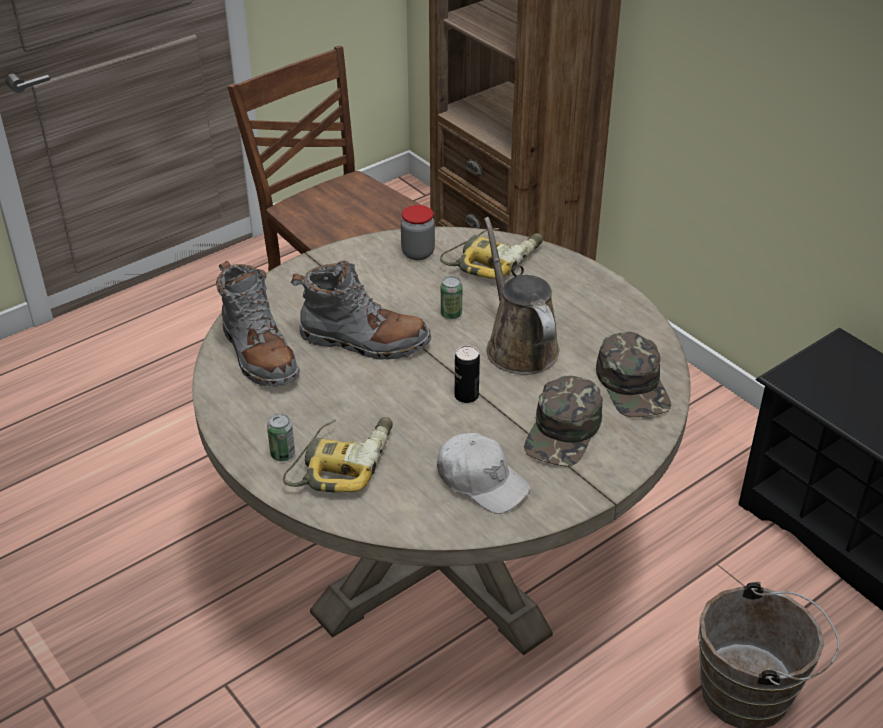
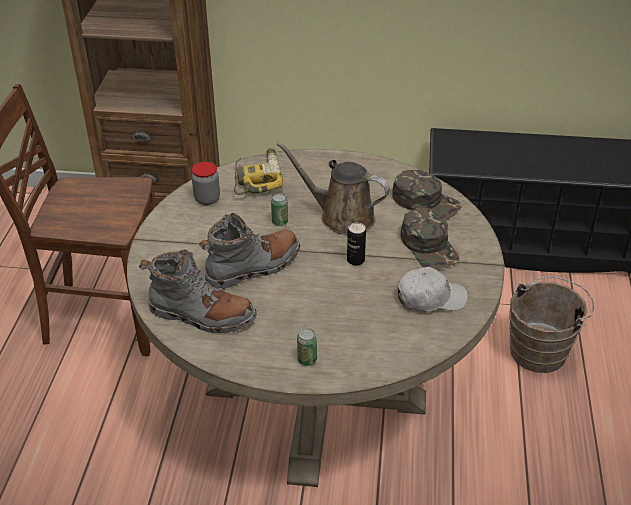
camera: 45 degrees left, 0 degrees up
power drill [283,417,393,493] -> none

